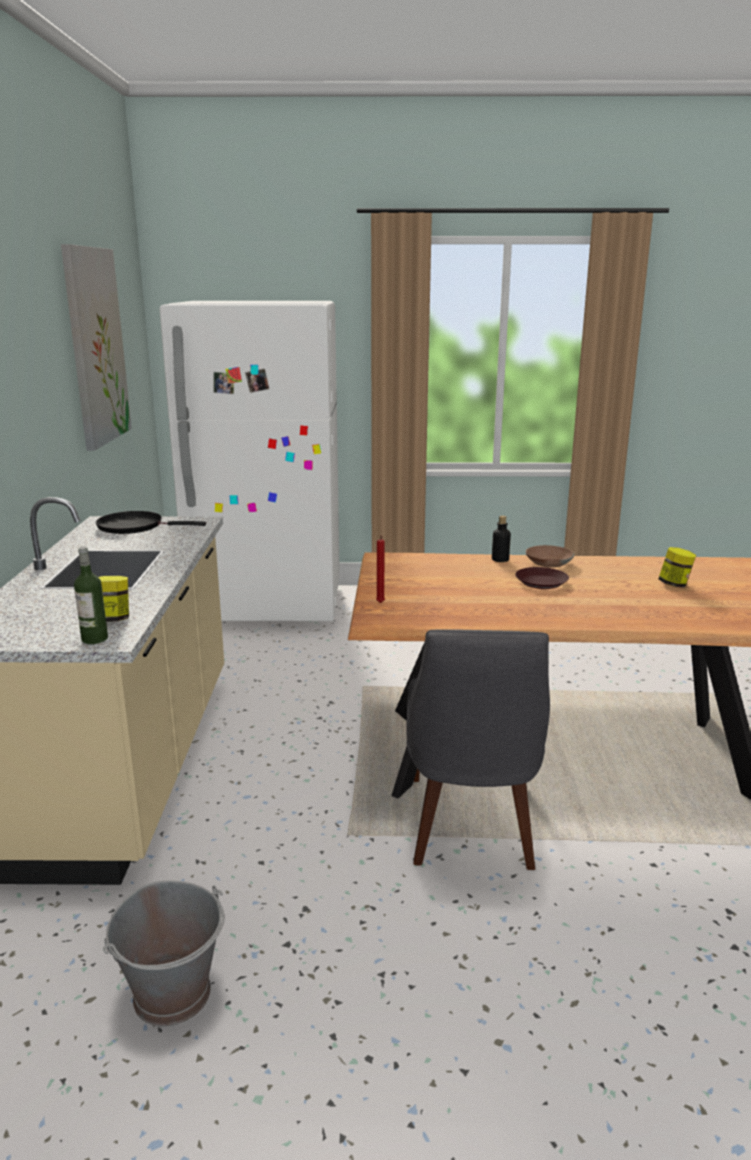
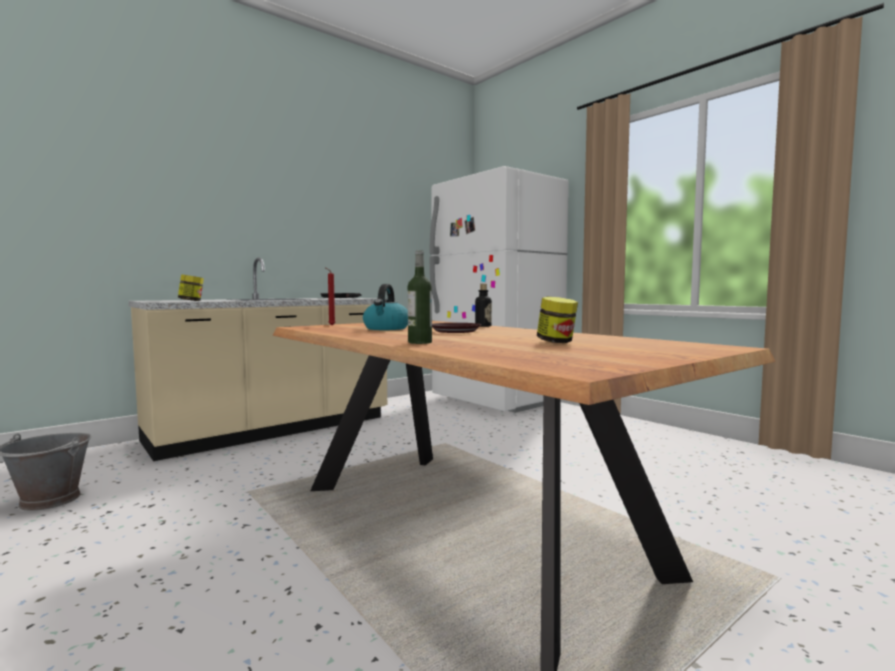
camera: 50 degrees right, 15 degrees down
picture [61,244,132,451] -> none
bottle [74,547,108,644] -> bottle moved to [408,250,432,344]
grey chair [406,630,550,870] -> none
brown bowl [526,545,574,568] -> none
none -> kettle [363,284,408,330]

